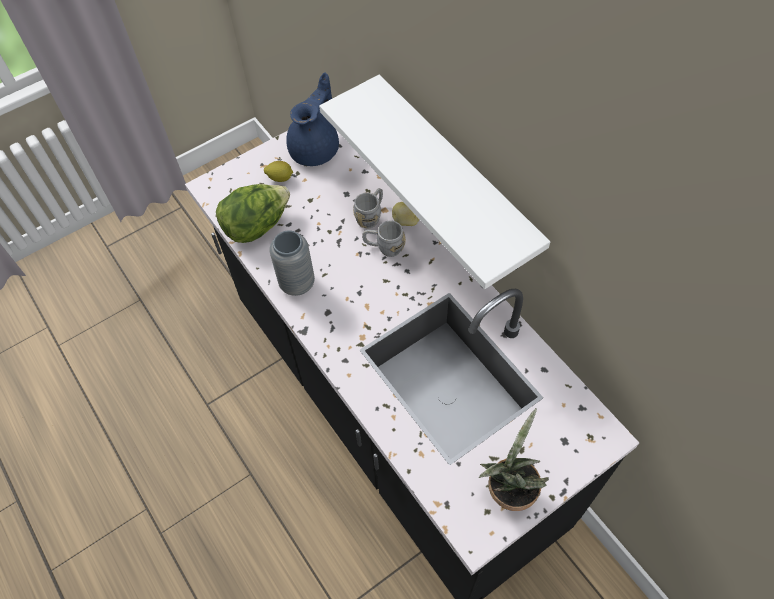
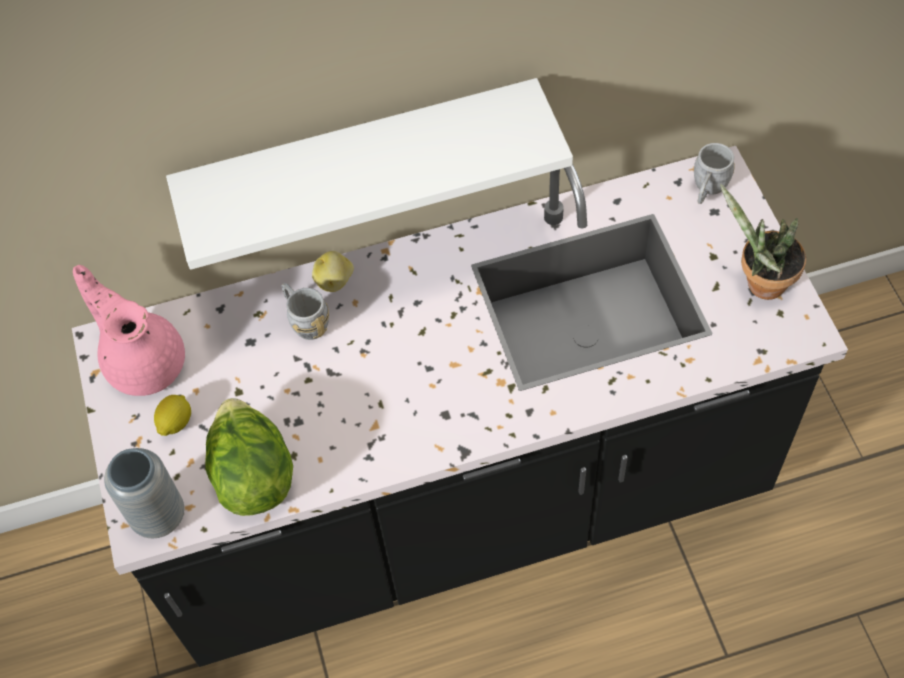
camera: 70 degrees left, 0 degrees up
grey vase [270,230,315,296] -> grey vase moved to [104,448,184,538]
blue teapot [286,72,339,166] -> pink teapot [73,265,185,396]
grey mug [362,221,406,257] -> grey mug moved to [694,143,735,204]

